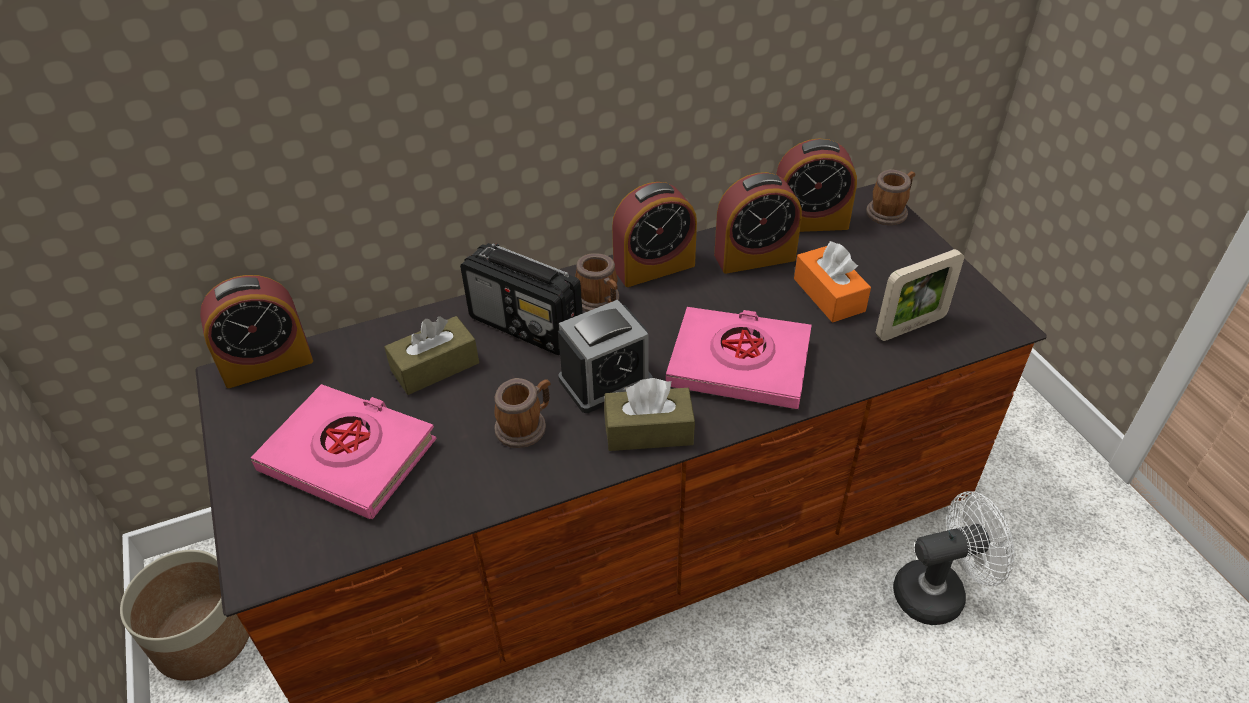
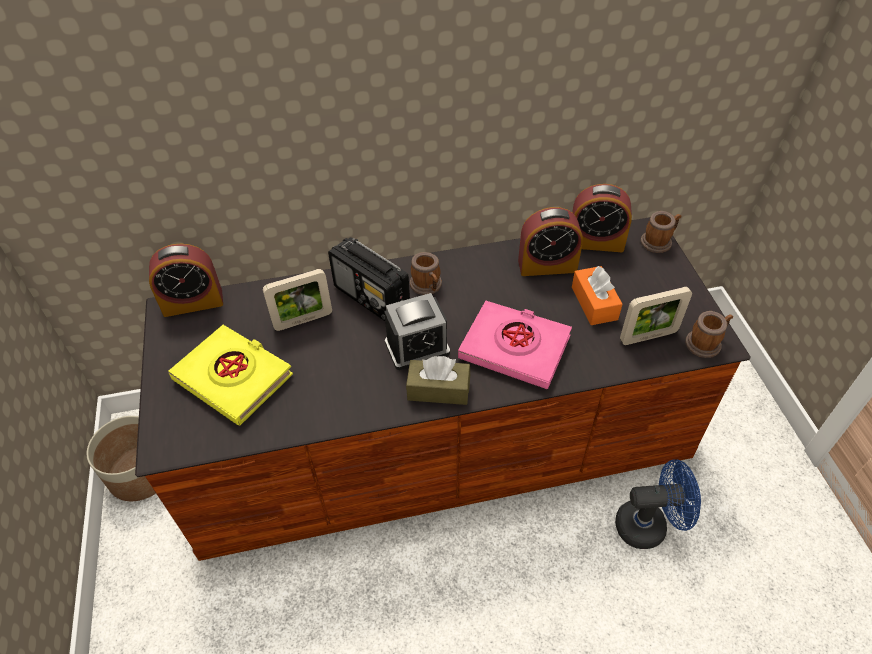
camera: 10 degrees right, 5 degrees up
pink book [251,384,437,519] -> yellow book [169,325,293,425]
brown tissue box [384,316,479,395] -> picture frame [263,269,332,331]
mug [494,378,551,448] -> mug moved to [685,311,733,358]
alarm clock [612,182,697,287] -> none
white fan [893,491,1015,625] -> blue fan [615,459,701,549]

